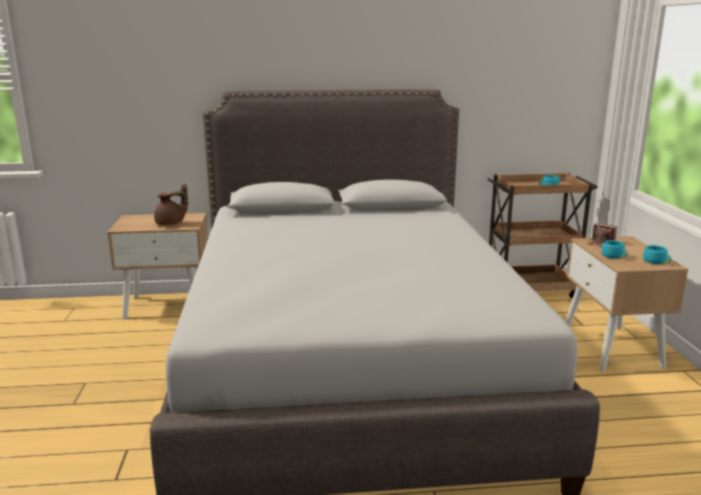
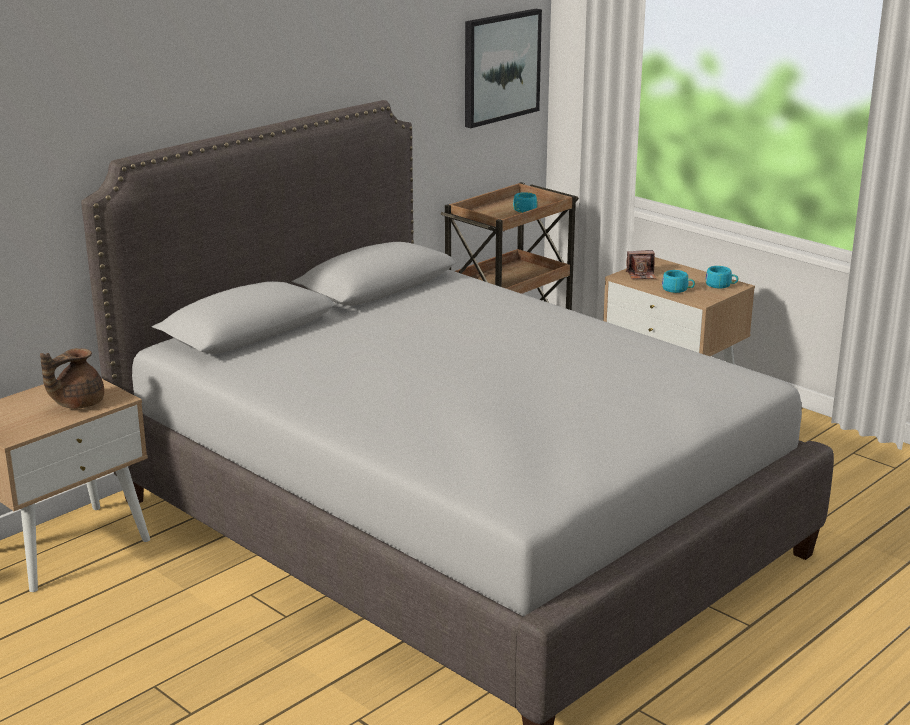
camera: 40 degrees left, 5 degrees up
brown teapot [154,184,188,225] -> brown teapot turned 150 degrees counterclockwise [40,348,104,409]
none -> picture [465,9,542,128]

